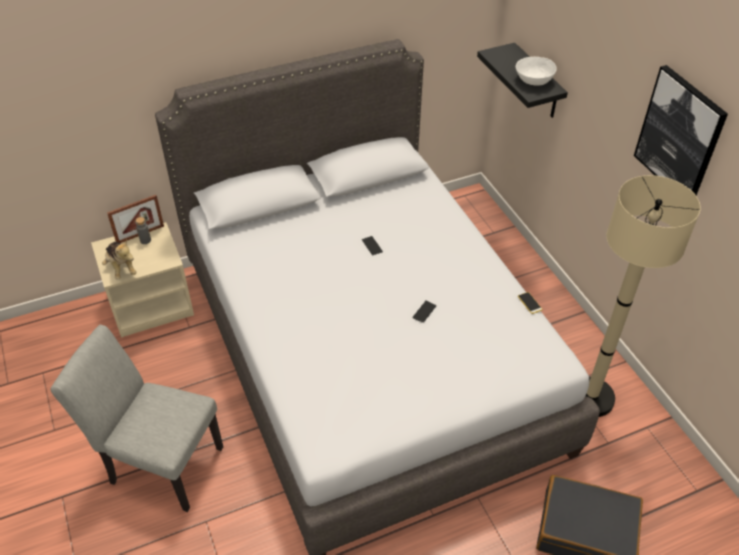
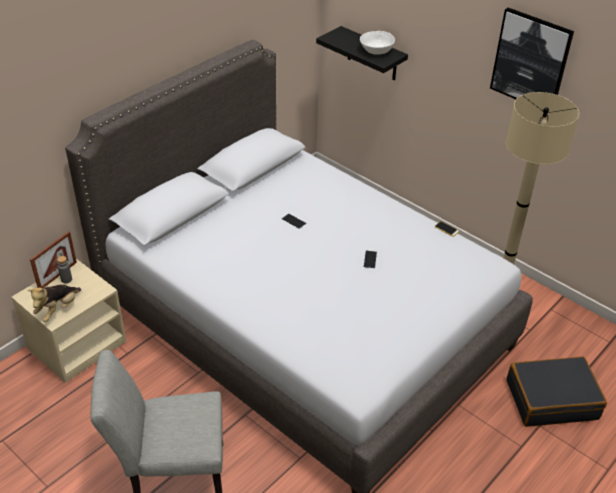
camera: 25 degrees left, 5 degrees down
plush toy [102,240,137,280] -> plush toy turned 90 degrees clockwise [27,284,81,322]

